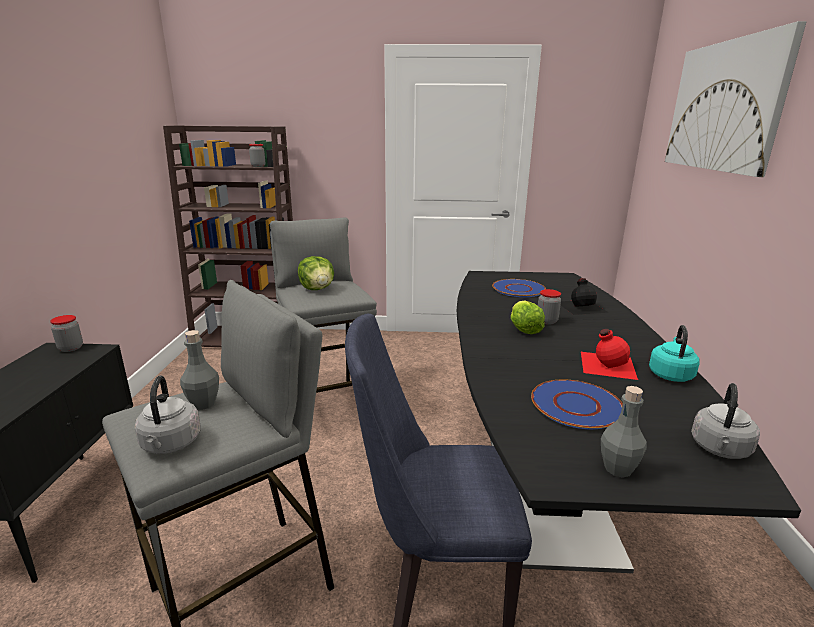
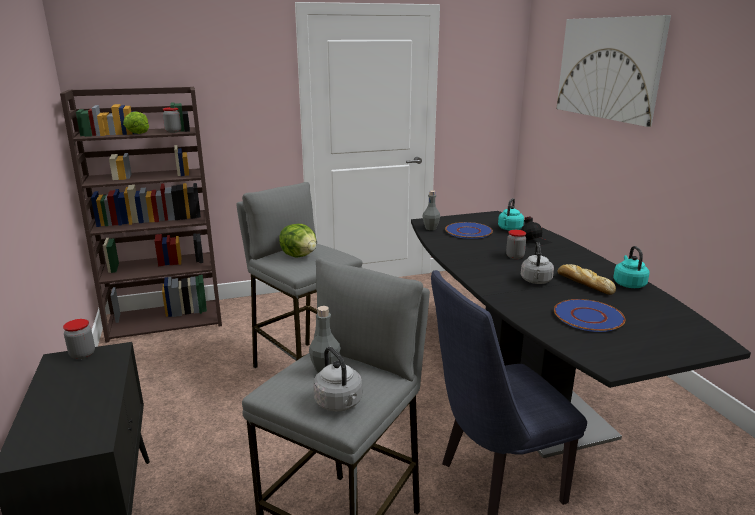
camera: 20 degrees left, 0 degrees up
lettuce [511,300,545,334] -> lettuce moved to [123,111,149,134]
red bottle [581,329,638,380] -> bread [557,264,616,295]
grey bottle [601,386,647,478] -> grey bottle moved to [423,190,440,230]
grey kettle [691,383,760,459] -> grey kettle moved to [521,242,554,284]
none -> turquoise kettle [498,198,524,231]

